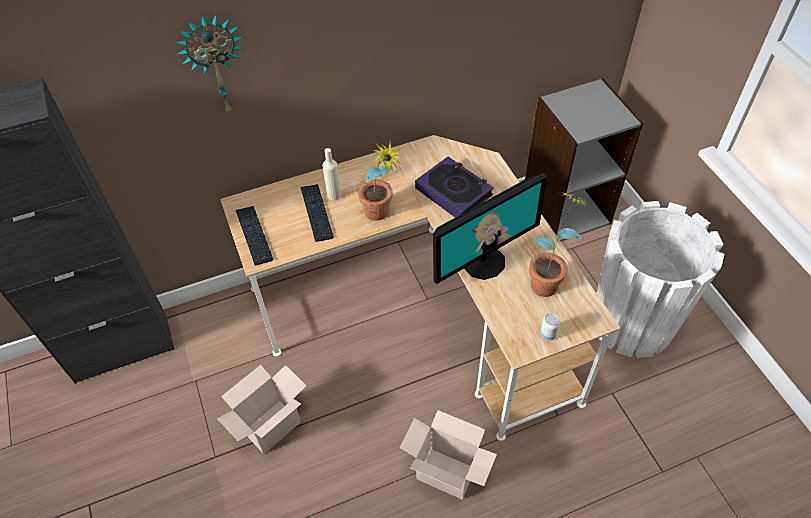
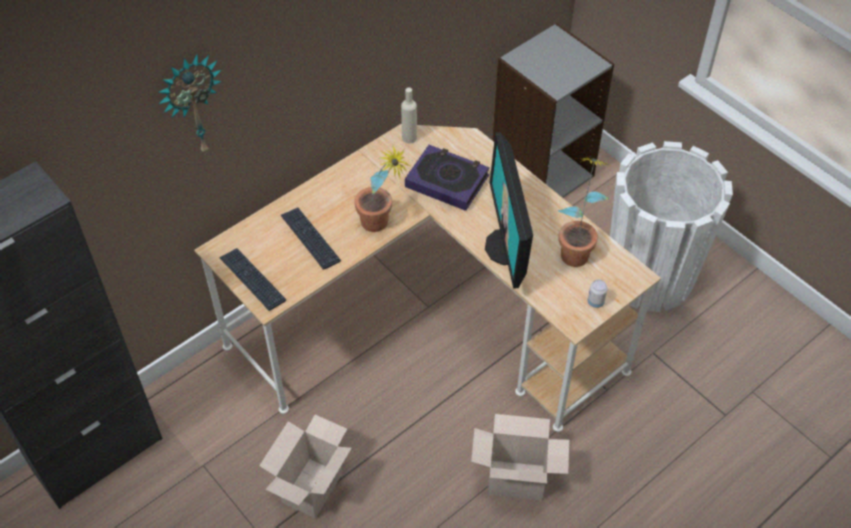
camera: 20 degrees left, 0 degrees up
beige bottle [322,148,341,200] -> beige bottle moved to [401,87,417,143]
monitor [433,173,547,284] -> monitor turned 135 degrees clockwise [485,132,533,289]

